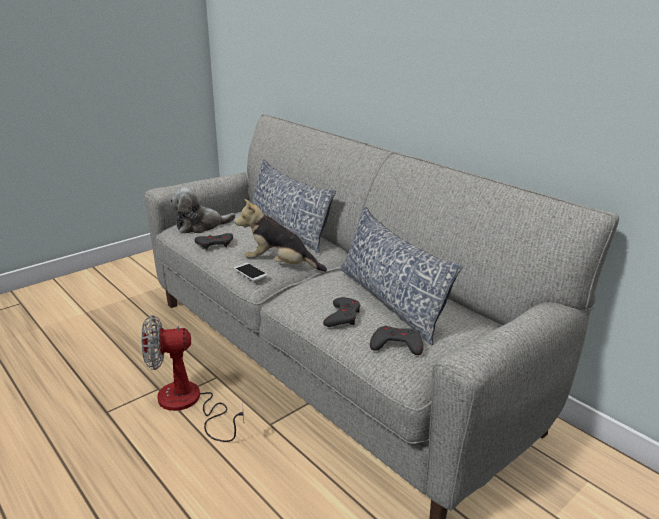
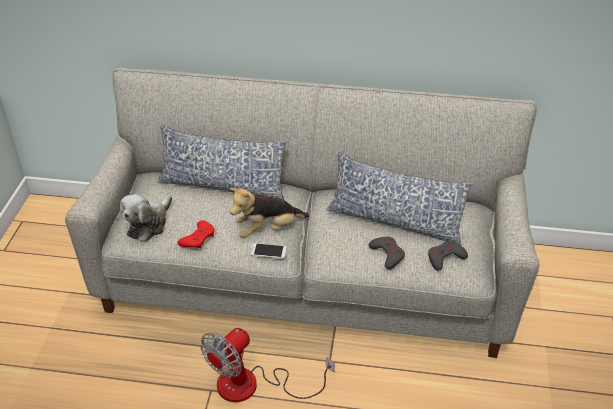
camera: 40 degrees left, 15 degrees up
grey game controller [195,233,233,250] -> red game controller [178,220,215,249]

